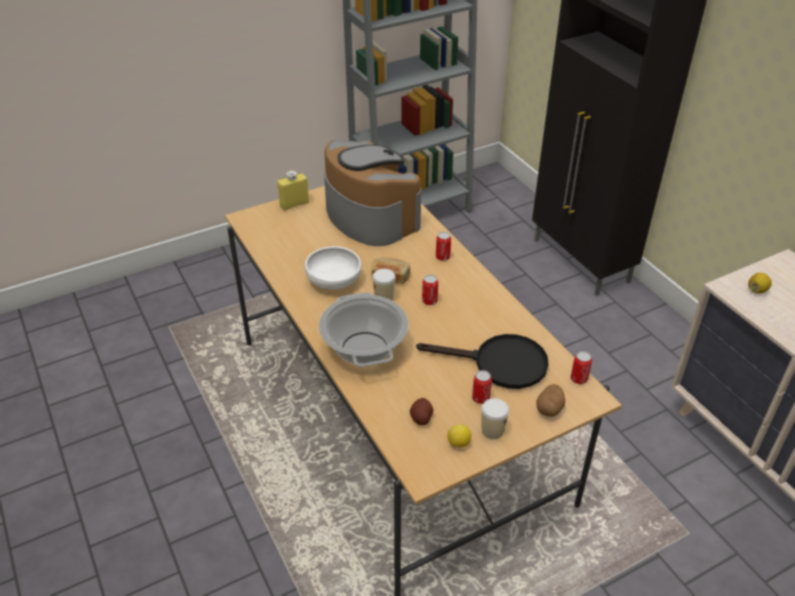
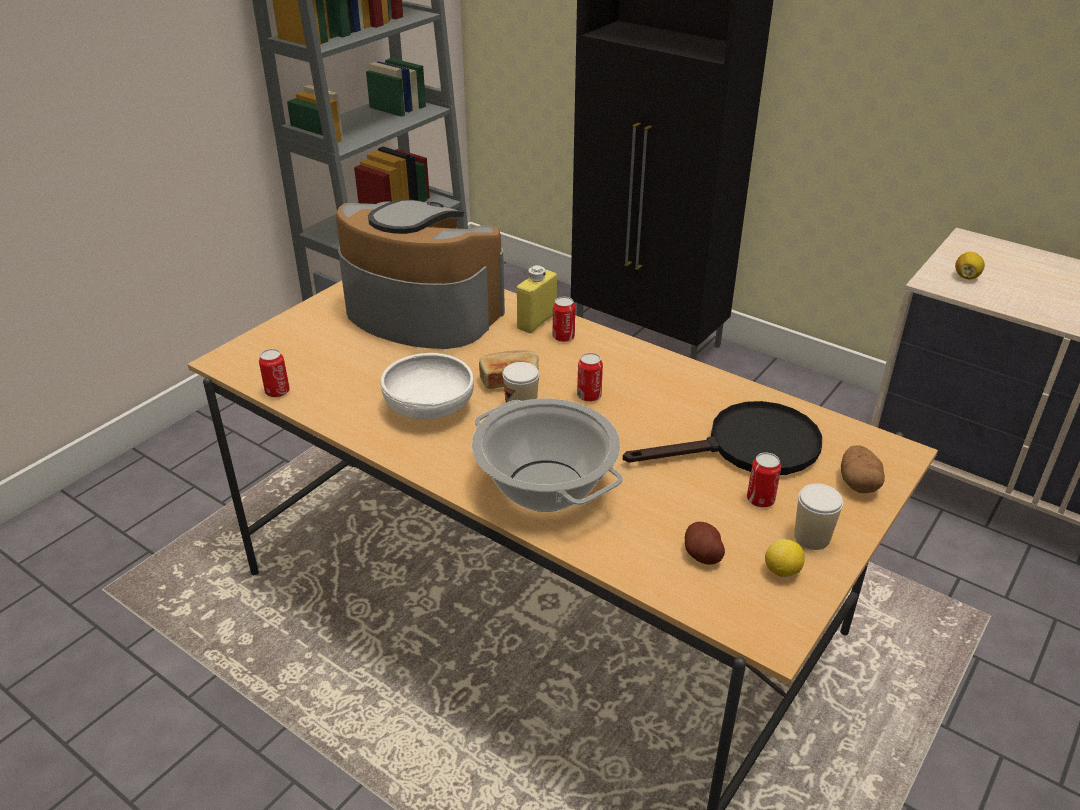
camera: 25 degrees left, 5 degrees down
yellow bottle [277,171,309,211] -> yellow bottle moved to [517,265,557,333]
can [571,351,592,384] -> can moved to [259,349,290,397]

